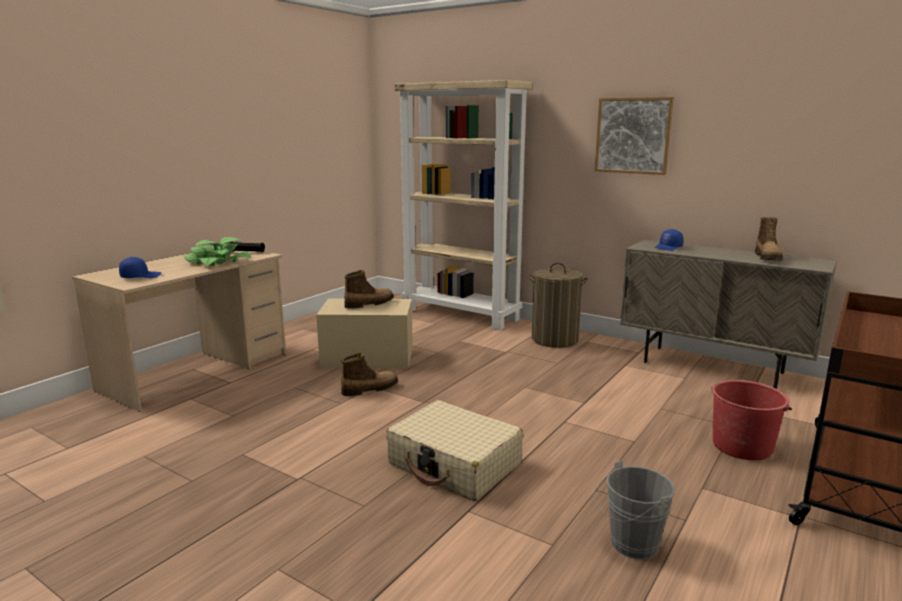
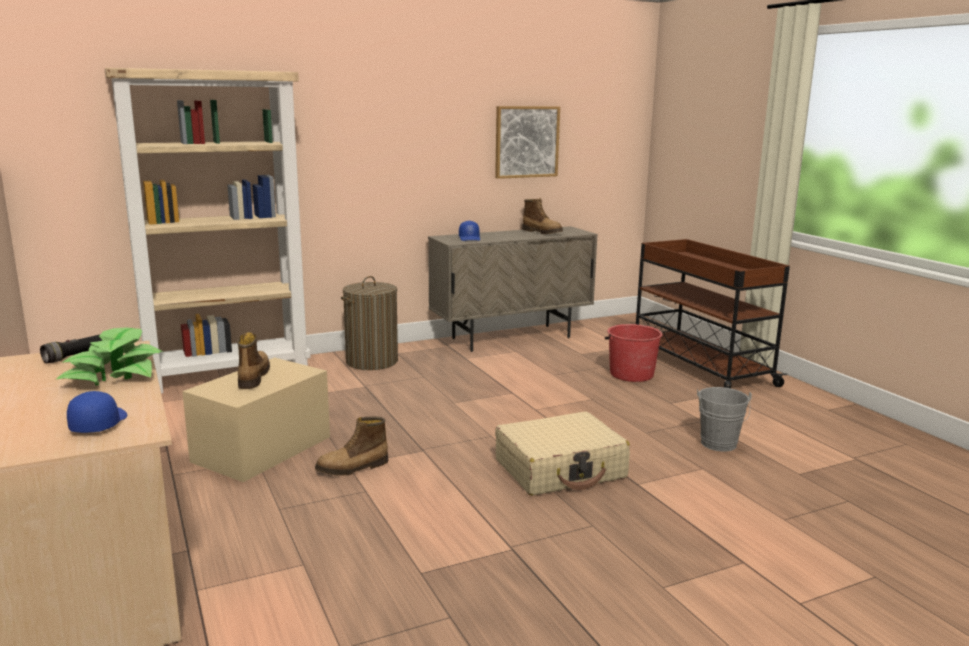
camera: 60 degrees left, 0 degrees up
boot [341,353,398,396] -> boot turned 120 degrees counterclockwise [315,416,388,476]
picture [595,97,674,175] -> picture moved to [495,106,560,179]

